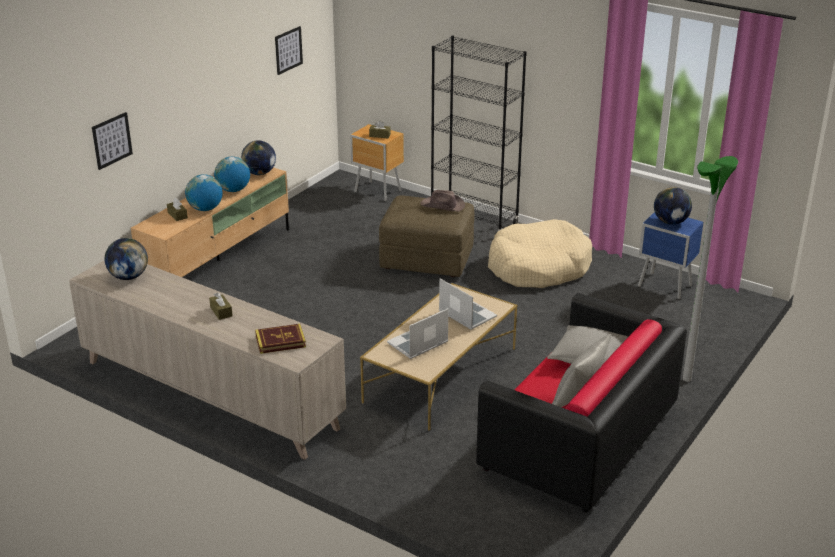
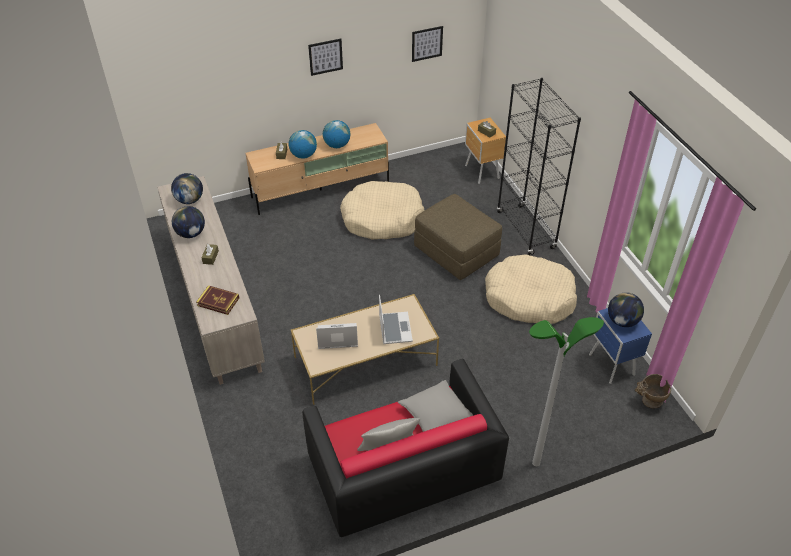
camera: 35 degrees right, 15 degrees up
picture [92,112,133,170] -> picture moved to [308,39,343,76]
globe [241,140,276,175] -> globe moved to [172,206,205,238]
brown hat [420,190,465,212] -> none
none -> beige dog bed [340,181,424,240]
none -> beige vase [635,374,671,409]

